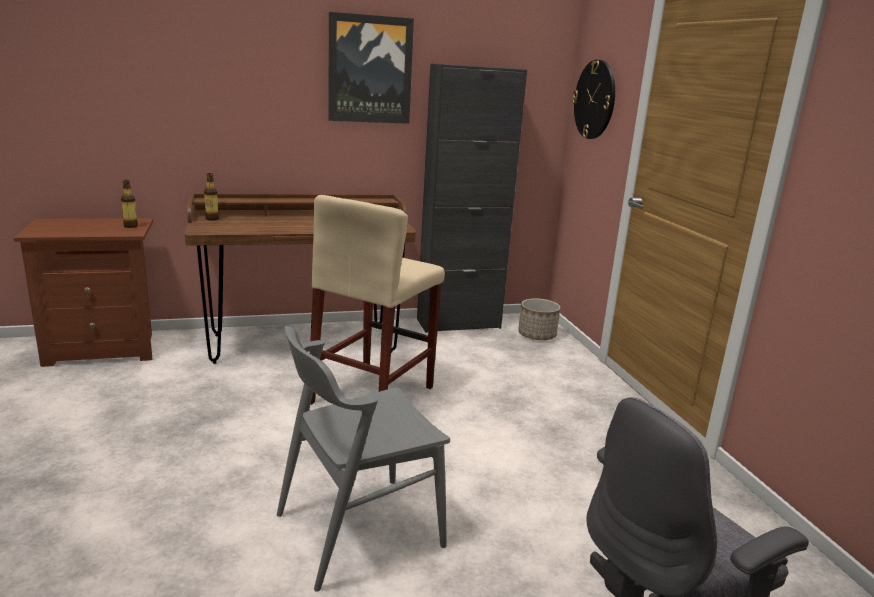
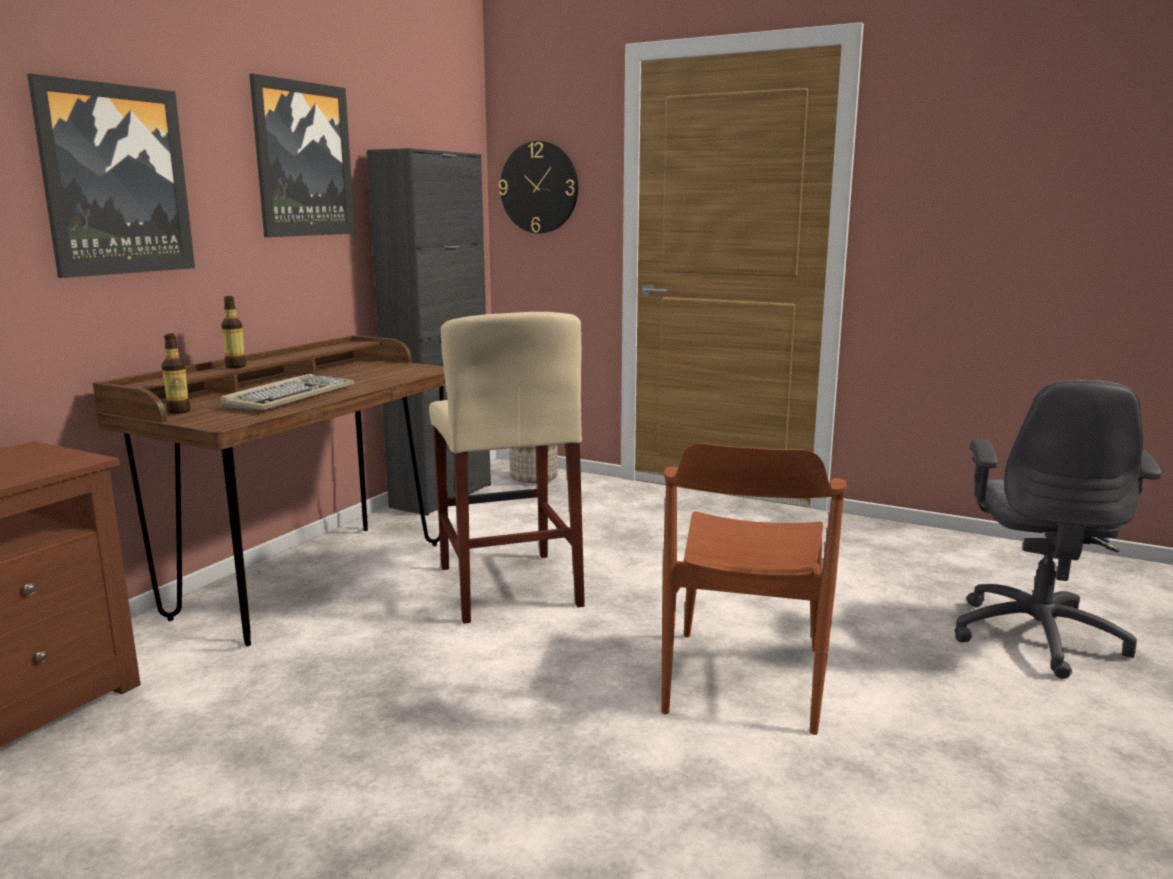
camera: 45 degrees left, 5 degrees down
bottle [121,180,138,228] -> bottle moved to [221,296,246,368]
grey chair [277,326,450,592] -> brown chair [661,443,847,735]
none -> picture [27,74,195,278]
none -> keyboard [220,374,354,410]

